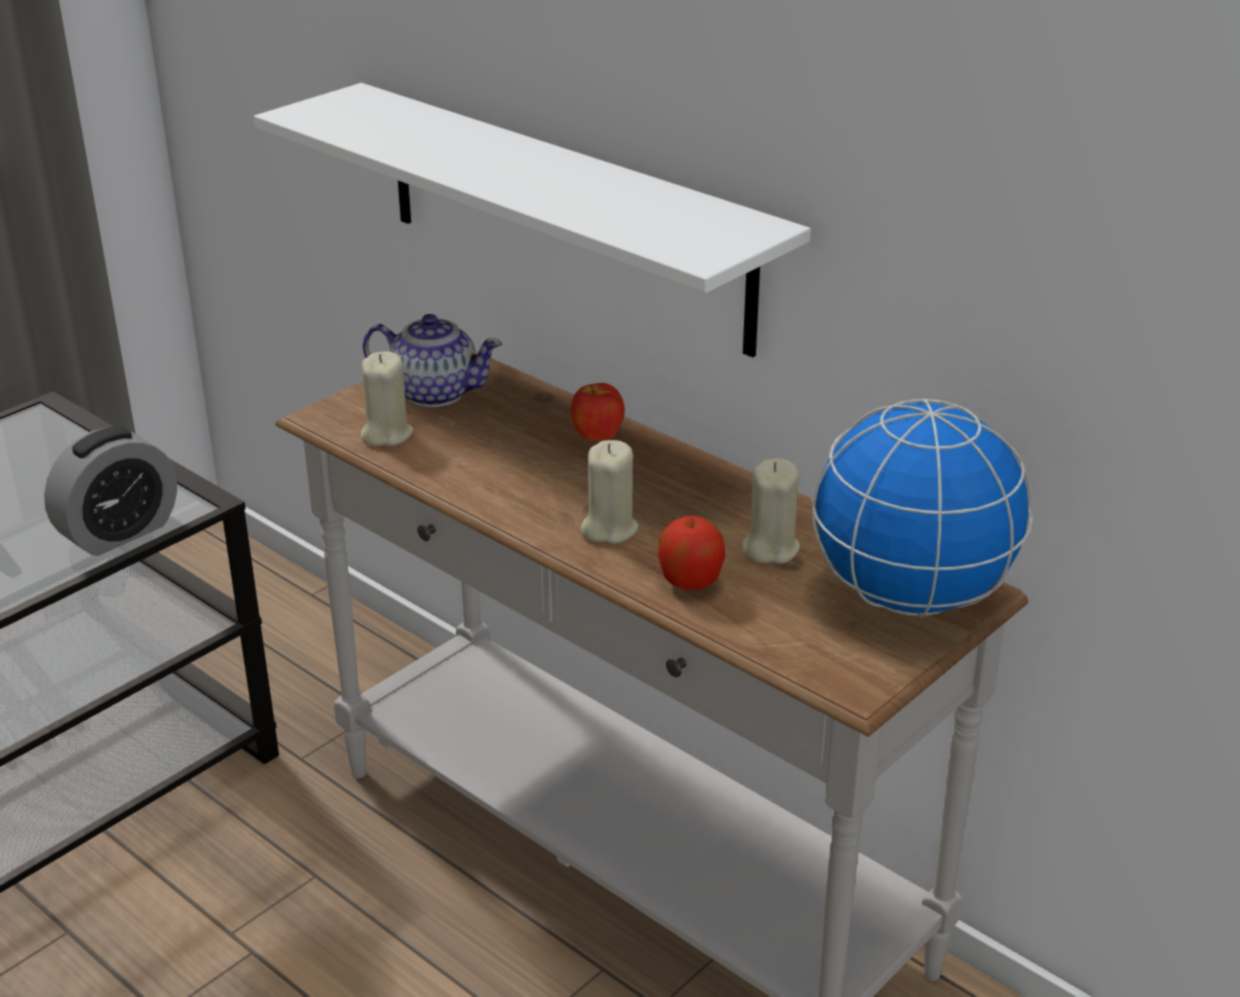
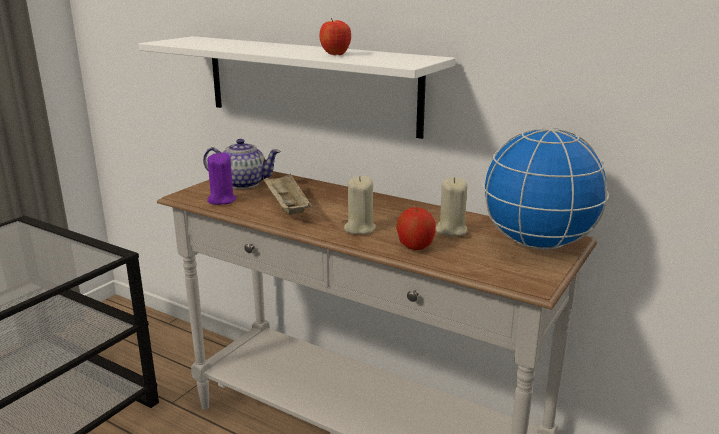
camera: 10 degrees left, 10 degrees down
alarm clock [44,426,177,556] -> none
beige candle [361,352,413,446] -> purple candle [207,153,236,205]
apple [571,383,625,442] -> apple moved to [319,18,351,55]
none -> beige tray [263,173,312,215]

